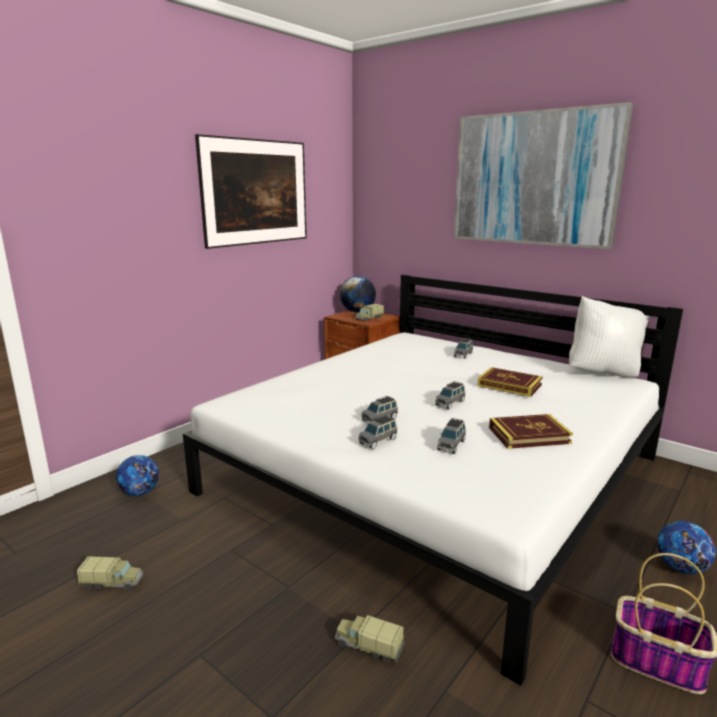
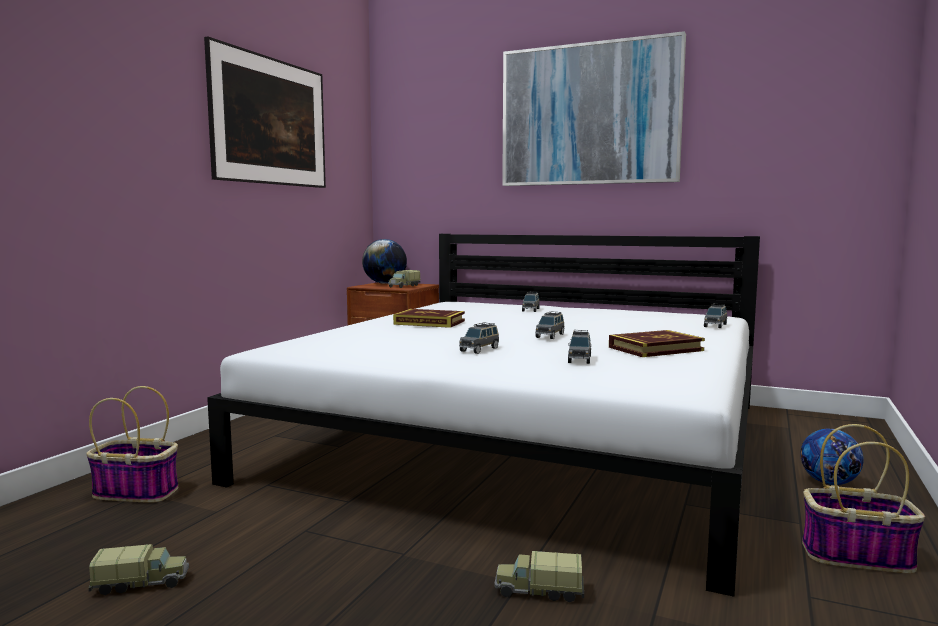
camera: 15 degrees left, 10 degrees down
football [116,455,159,496] -> basket [86,386,178,503]
grey toy car [358,415,397,449] -> grey toy car moved to [704,304,727,328]
book [478,367,543,397] -> book moved to [393,309,465,328]
white pillow [569,296,649,378] -> none

